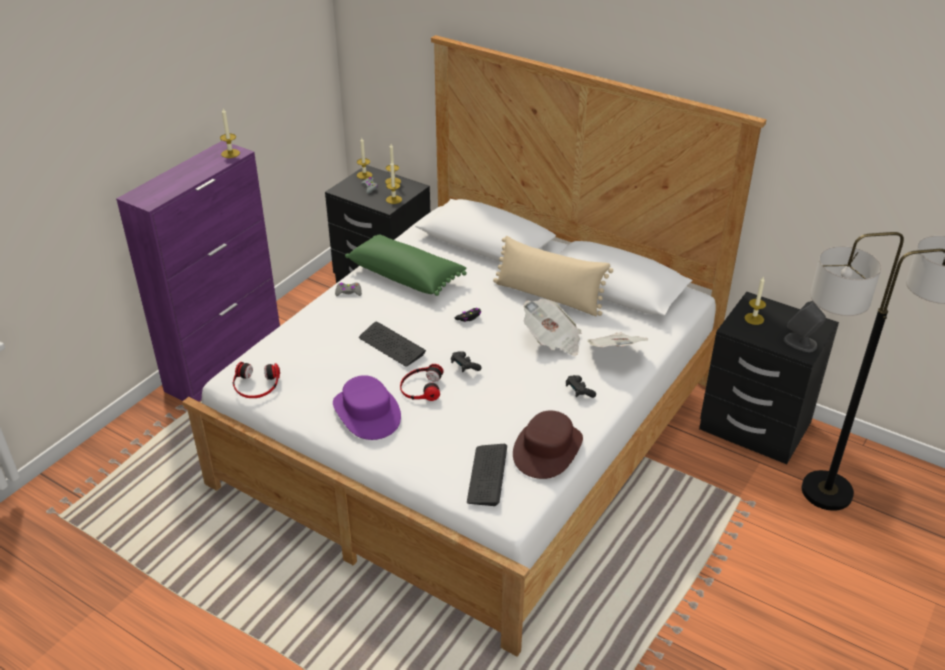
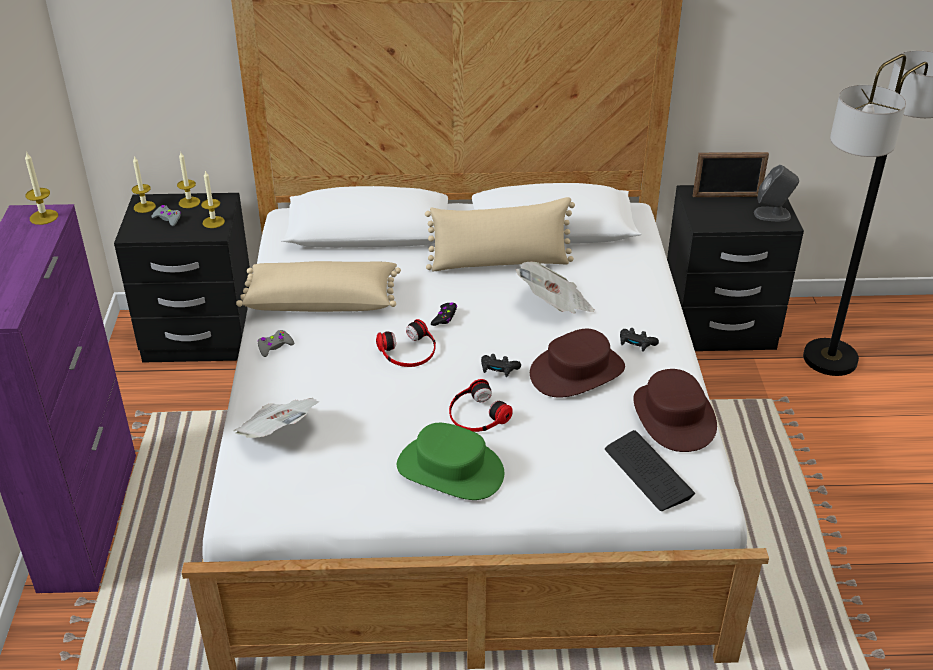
camera: 35 degrees left, 0 degrees up
headphones [233,362,280,398] -> headphones moved to [376,319,436,367]
purple hat [333,375,401,440] -> green hat [397,423,504,500]
green pillow [345,234,467,296] -> beige pillow [236,261,401,312]
keyboard [359,322,426,366] -> none
newspaper [588,333,648,347] -> newspaper moved to [233,398,319,438]
candle [744,277,766,325] -> none
none -> brown hat [530,329,625,398]
none -> picture frame [693,152,769,197]

